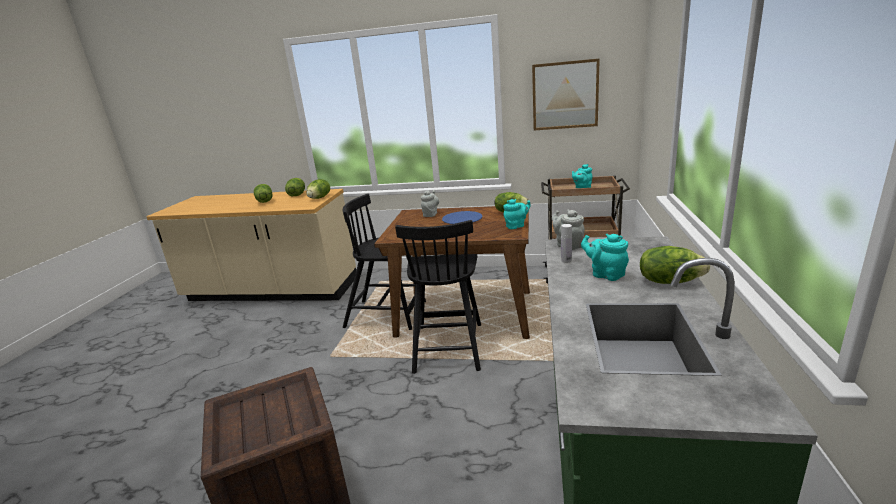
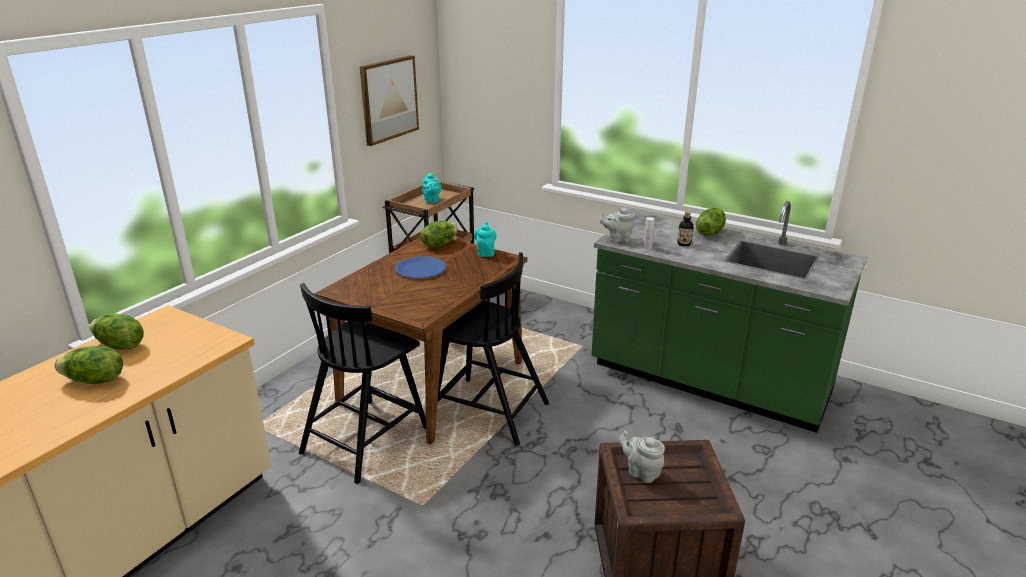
camera: 70 degrees left, 5 degrees up
lettuce [306,179,330,199] -> none
grey teapot [421,190,439,217] -> grey teapot moved to [619,431,665,483]
turquoise teapot [581,234,629,281] -> bottle [677,211,693,246]

